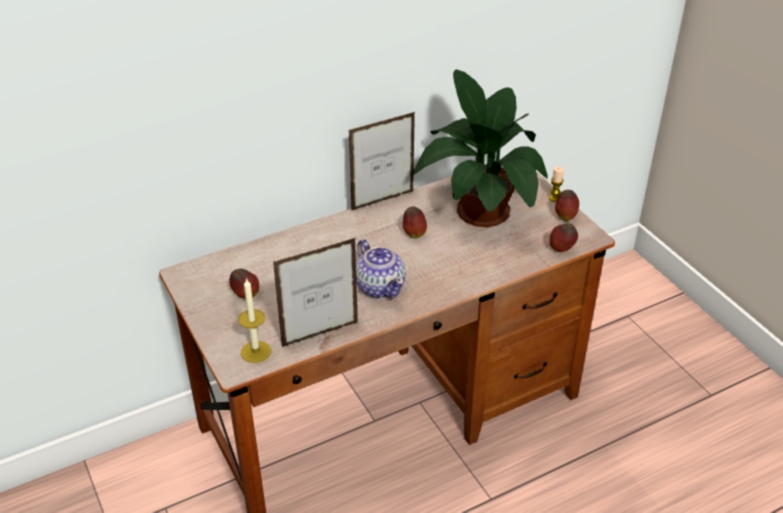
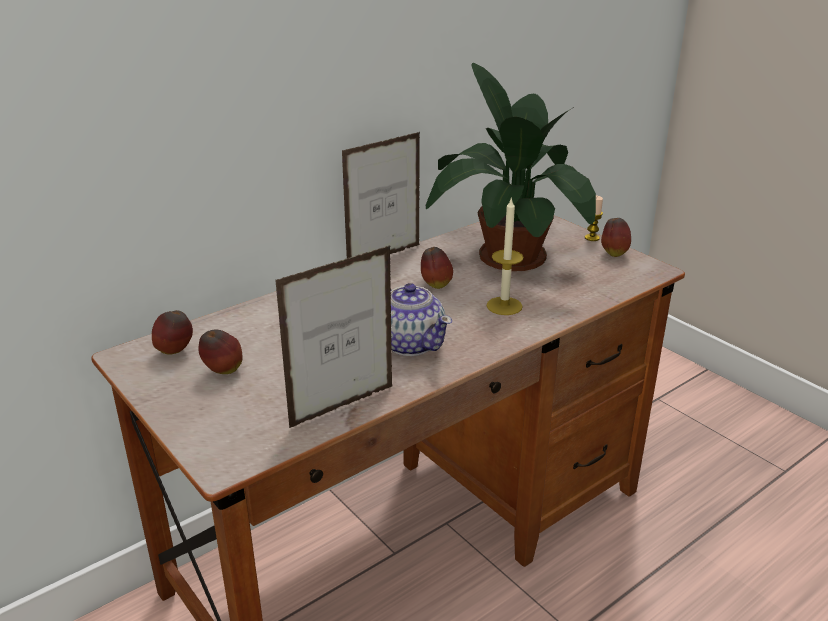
camera: 10 degrees left, 10 degrees down
candle [238,278,271,363] -> candle moved to [486,197,523,315]
apple [549,223,578,252] -> apple moved to [152,310,193,355]

